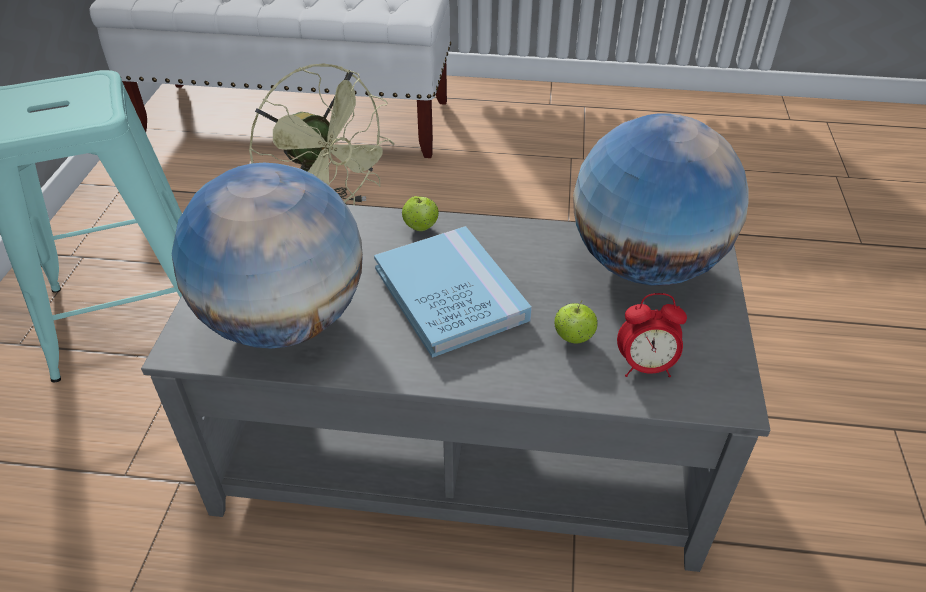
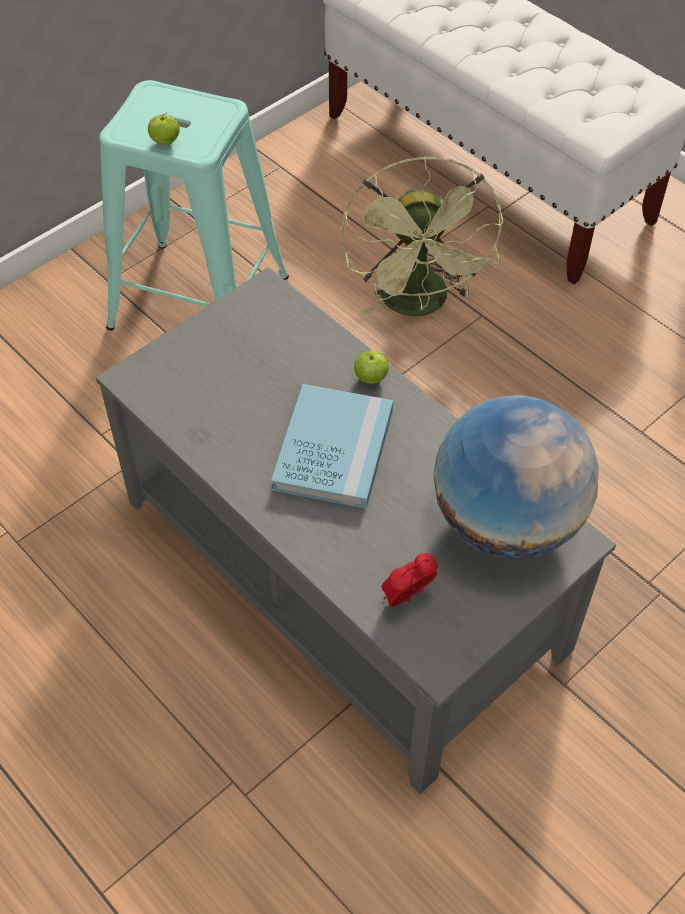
camera: 40 degrees right, 10 degrees up
globe [172,163,363,349] -> none
apple [554,300,598,343] -> apple moved to [148,113,180,145]
alarm clock [617,293,687,377] -> alarm clock turned 105 degrees clockwise [381,553,437,607]

